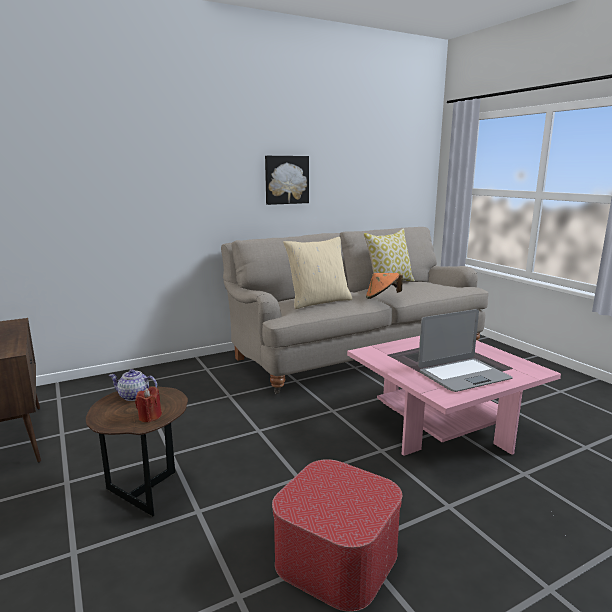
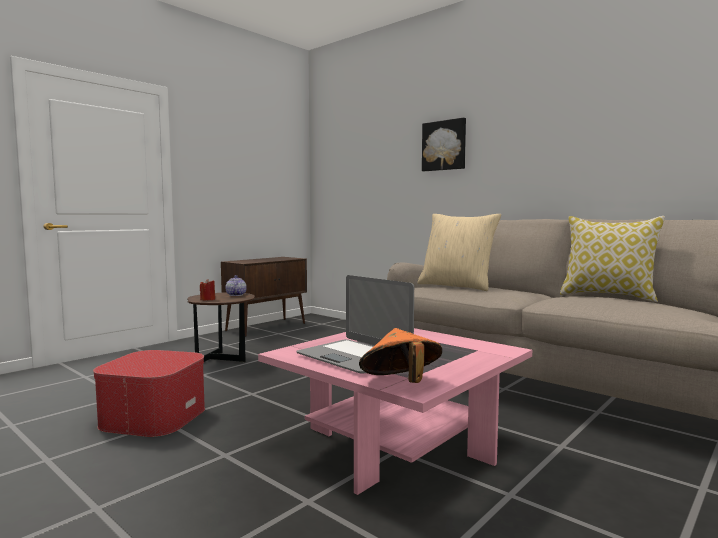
camera: 70 degrees right, 10 degrees down
picture [265,156,309,205] -> picture moved to [422,118,466,171]
orange hat [366,273,403,299] -> orange hat moved to [359,328,442,383]

